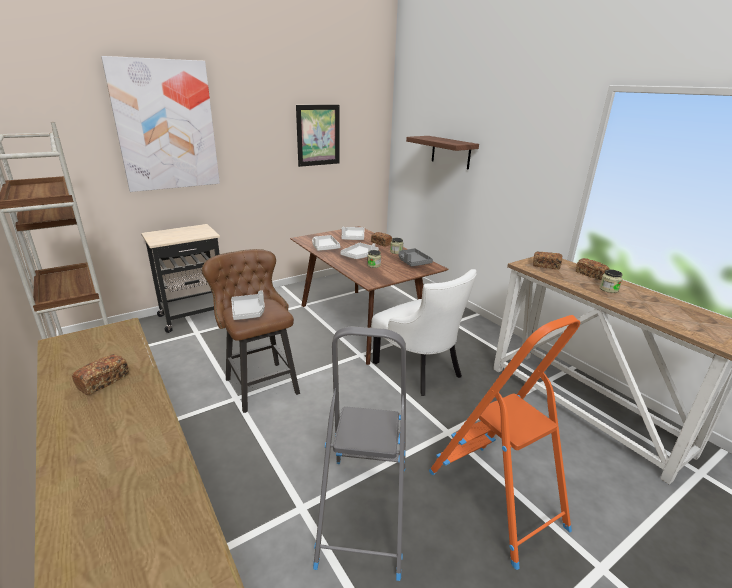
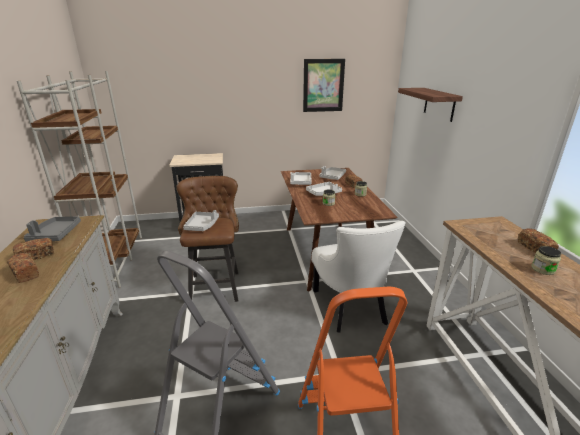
camera: 25 degrees right, 0 degrees up
picture [101,56,220,192] -> none
grey tray [398,248,433,267] -> grey tray moved to [24,216,81,241]
bread [533,252,562,269] -> bread moved to [7,253,39,283]

